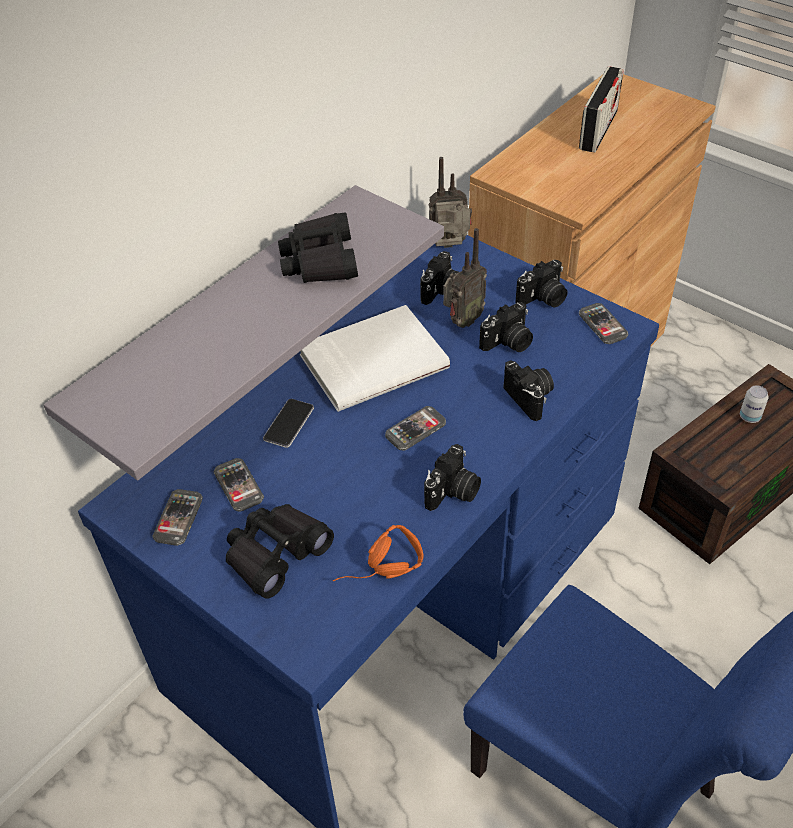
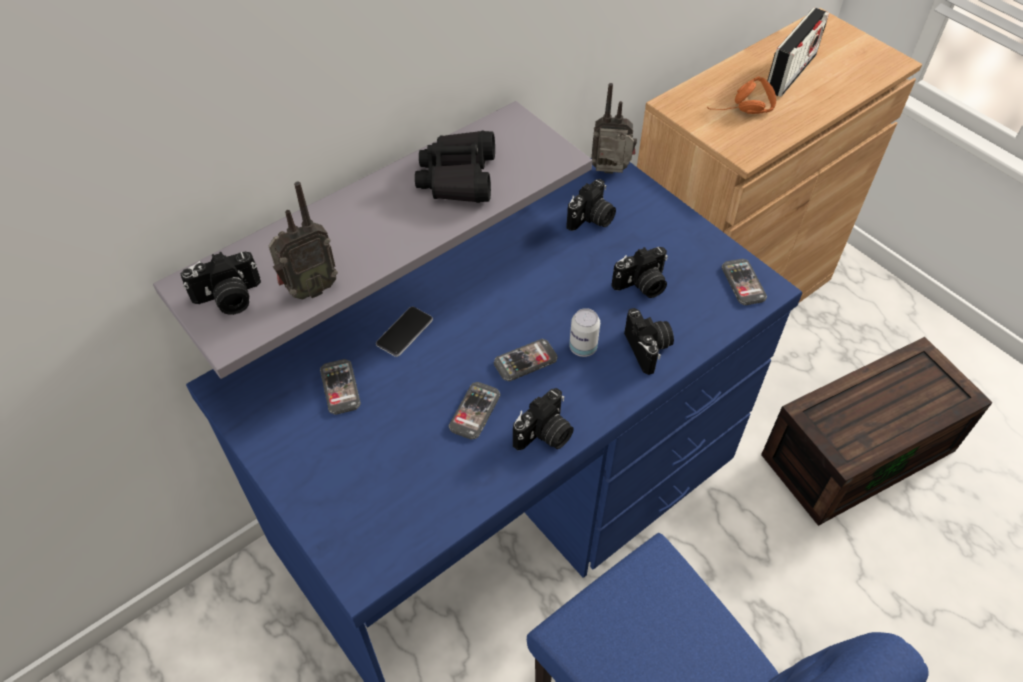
camera: 10 degrees right, 5 degrees up
phone [153,489,203,546] -> phone moved to [449,382,500,439]
black binoculars [226,504,334,599] -> none
white book [300,305,450,412] -> none
orange headphones [333,525,424,581] -> orange headphones moved to [707,76,776,114]
radio [443,228,487,328] -> radio moved to [269,182,338,299]
camera [515,260,567,307] -> camera moved to [180,252,261,315]
can [740,385,769,423] -> can moved to [569,308,600,357]

